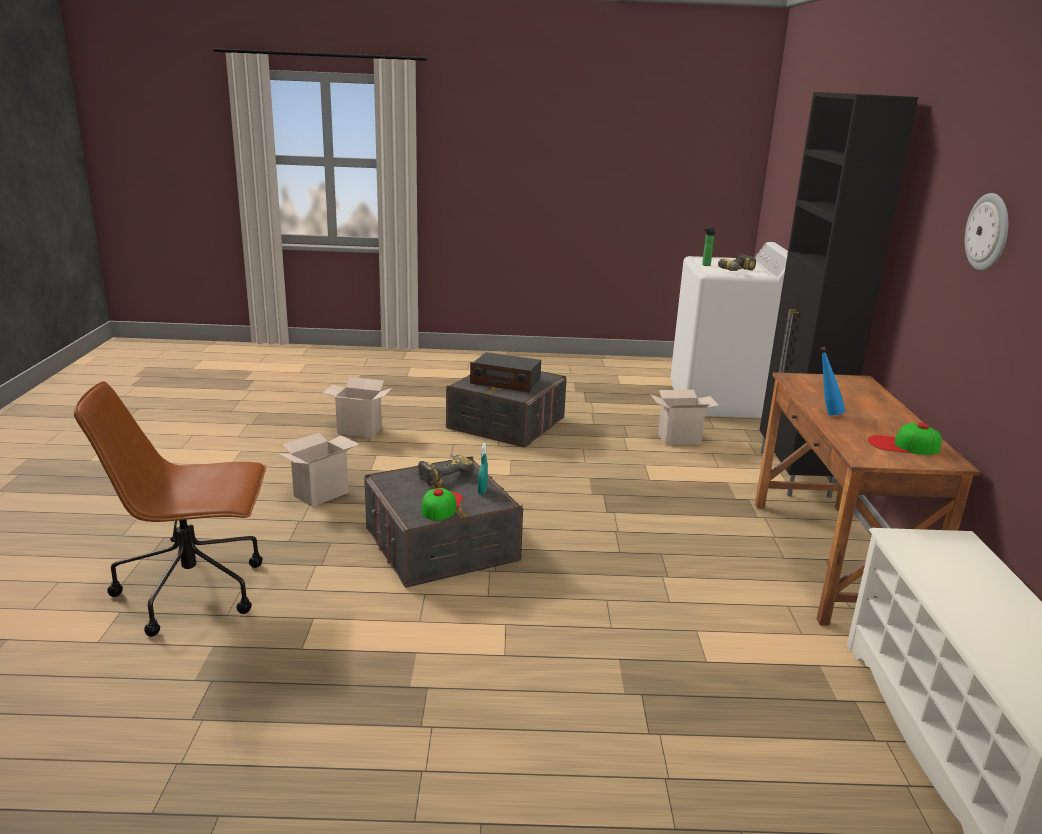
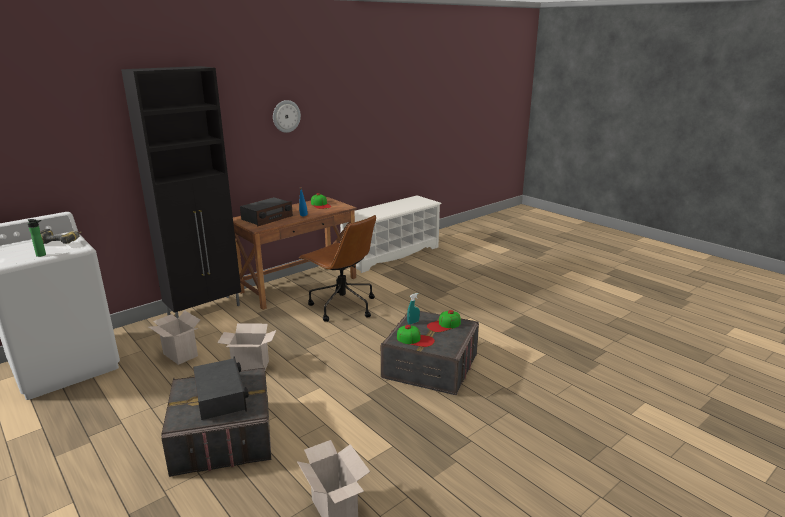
camera: 130 degrees left, 0 degrees up
brown office chair [74,381,266,637] -> brown office chair moved to [299,215,376,322]
cardboard box [277,433,359,507] -> cardboard box moved to [218,323,276,371]
power drill [418,455,475,486] -> cap [397,325,435,347]
none -> radio [240,197,293,226]

